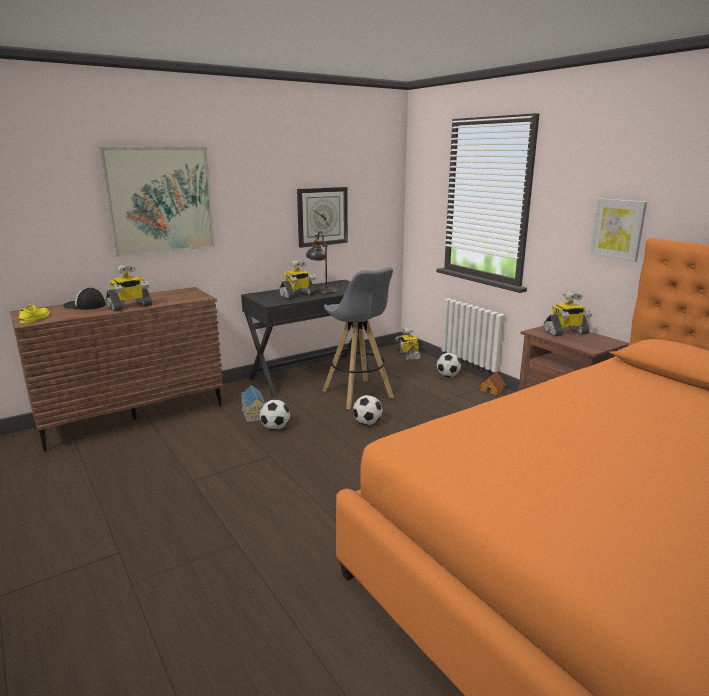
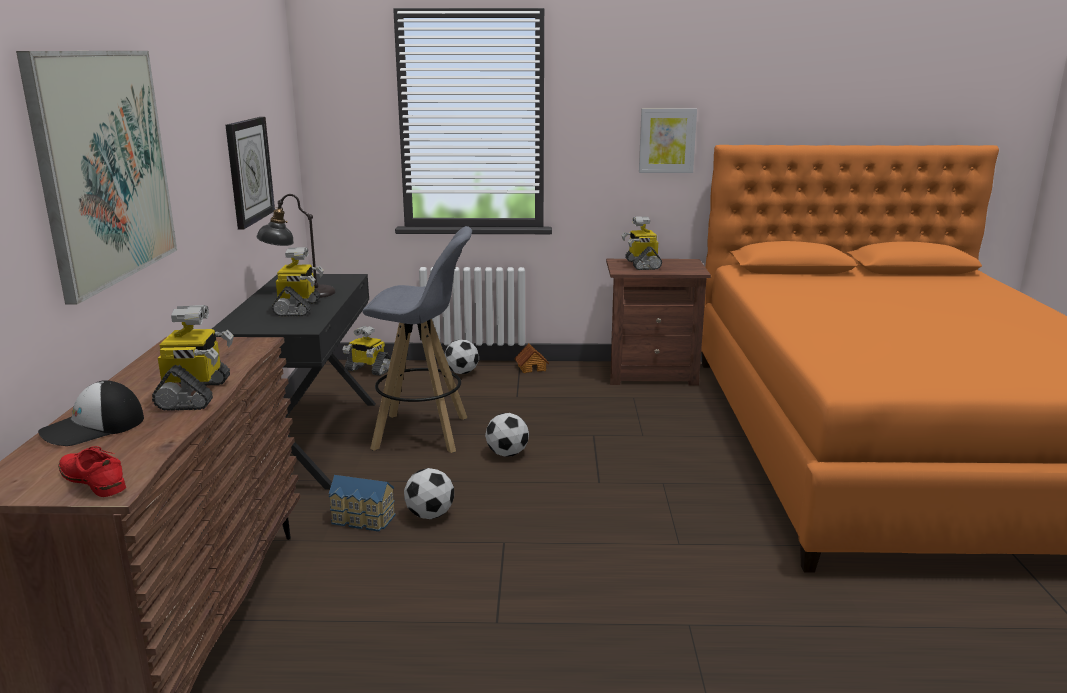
camera: 55 degrees left, 0 degrees up
yellow shoe [19,305,50,324] -> red shoe [58,446,126,497]
toy robot [543,291,592,336] -> toy robot turned 150 degrees clockwise [622,216,662,270]

